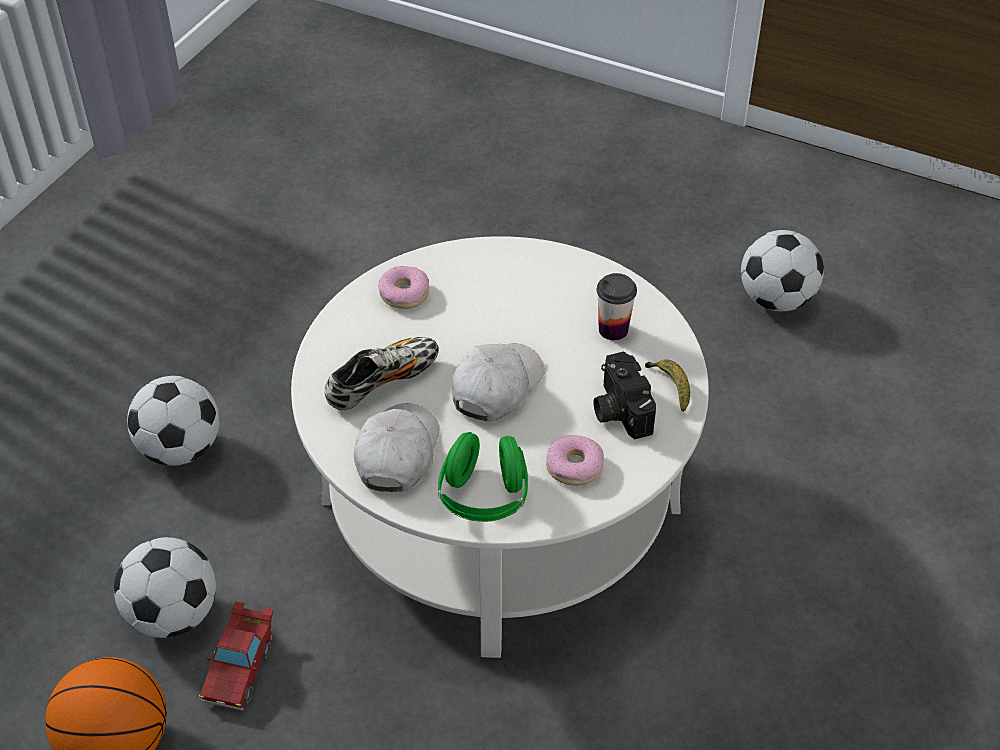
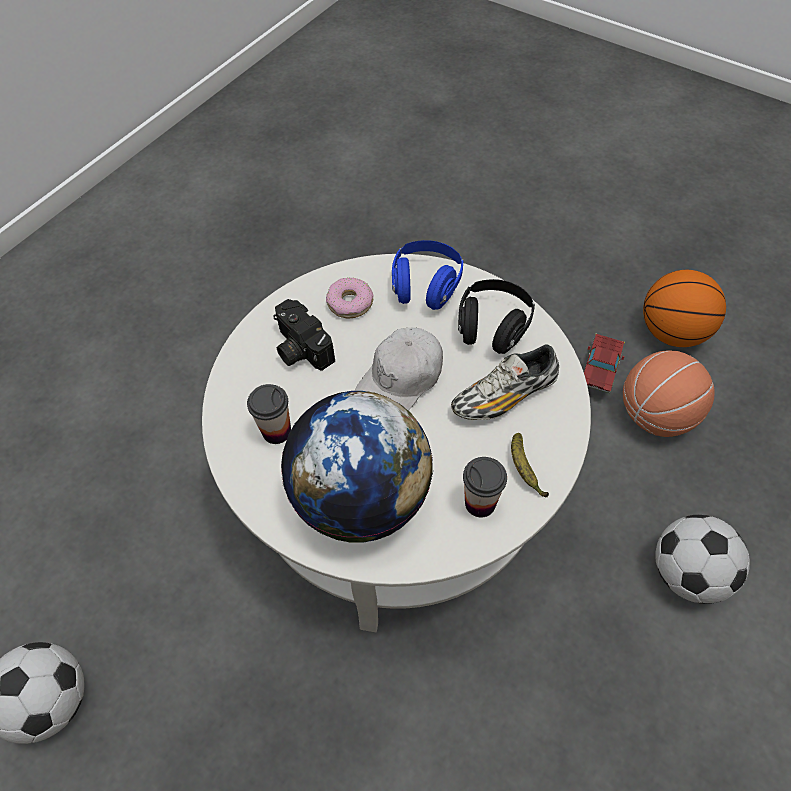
camera: 170 degrees left, 10 degrees up
football [114,537,216,638] -> basketball [623,350,715,437]
white cap [354,403,440,492] -> black headphones [458,279,535,354]
donut [378,266,429,309] -> cup [463,457,507,517]
green headphones [438,432,528,522] -> blue headphones [392,240,463,310]
camera [593,351,656,439] -> camera turned 150 degrees clockwise [274,299,335,371]
banana [645,360,690,412] -> banana moved to [511,433,549,497]
none -> globe [281,391,433,542]

